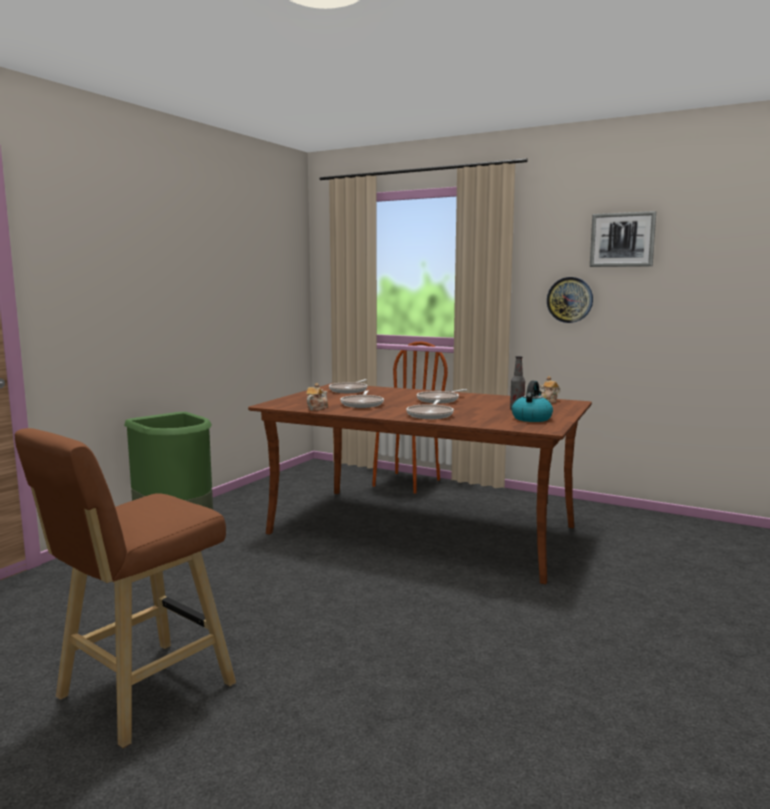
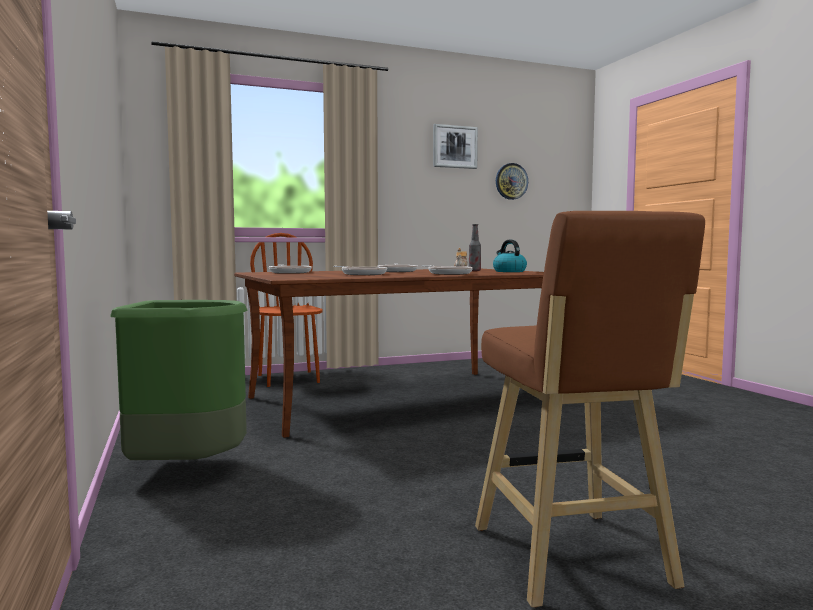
camera: 50 degrees left, 5 degrees down
teapot [306,383,328,411] -> none
wall clock [547,277,593,323] -> wall clock moved to [496,163,528,200]

